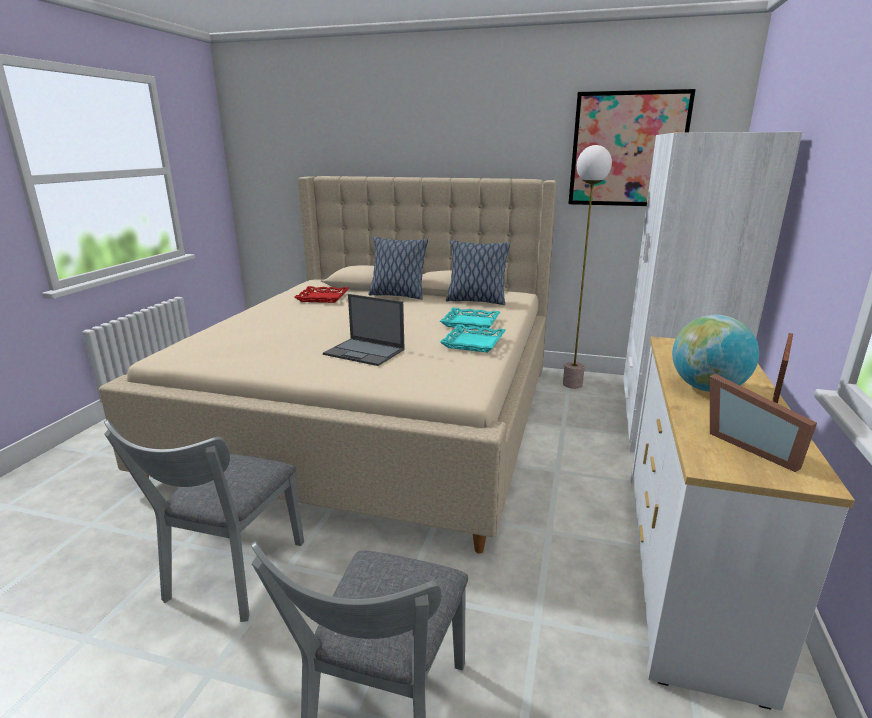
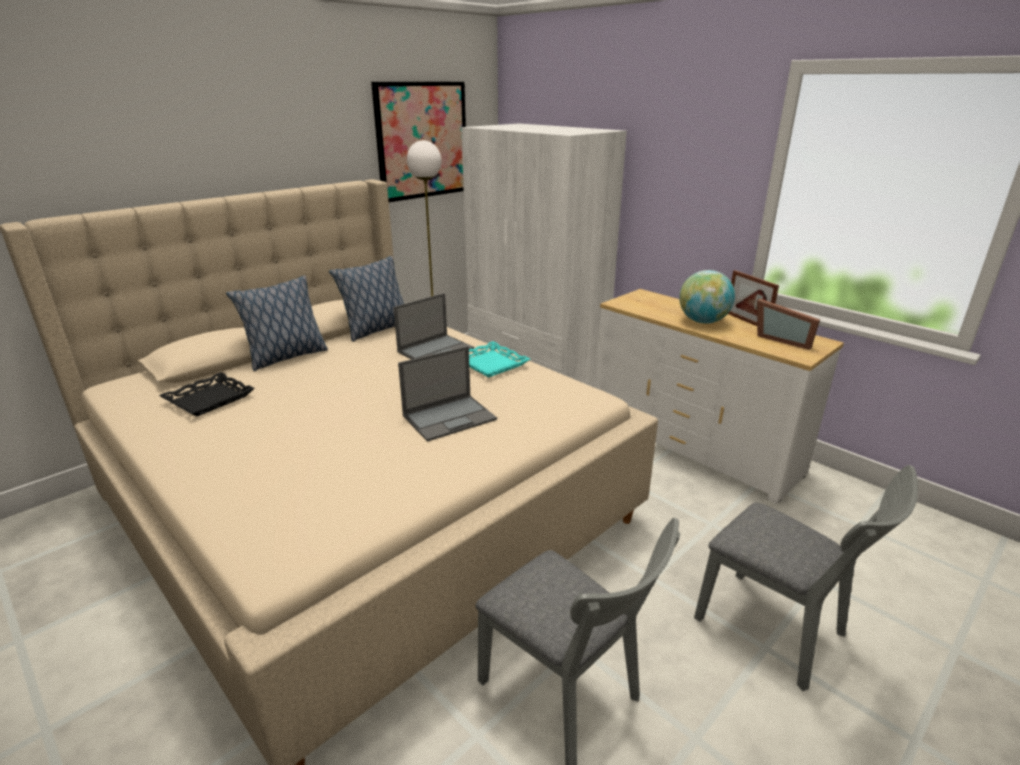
camera: 60 degrees left, 5 degrees up
red tray [294,286,349,303] -> black tray [159,372,254,417]
turquoise tray [440,308,500,328] -> laptop [394,293,474,359]
picture frame [710,374,817,472] -> picture frame turned 45 degrees clockwise [757,299,820,350]

